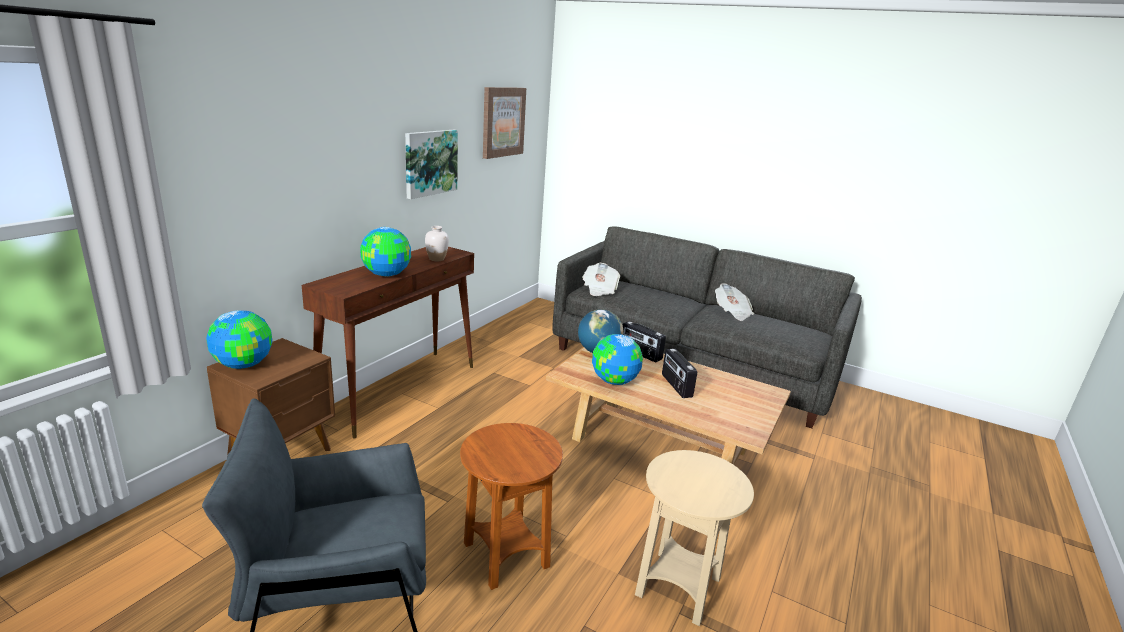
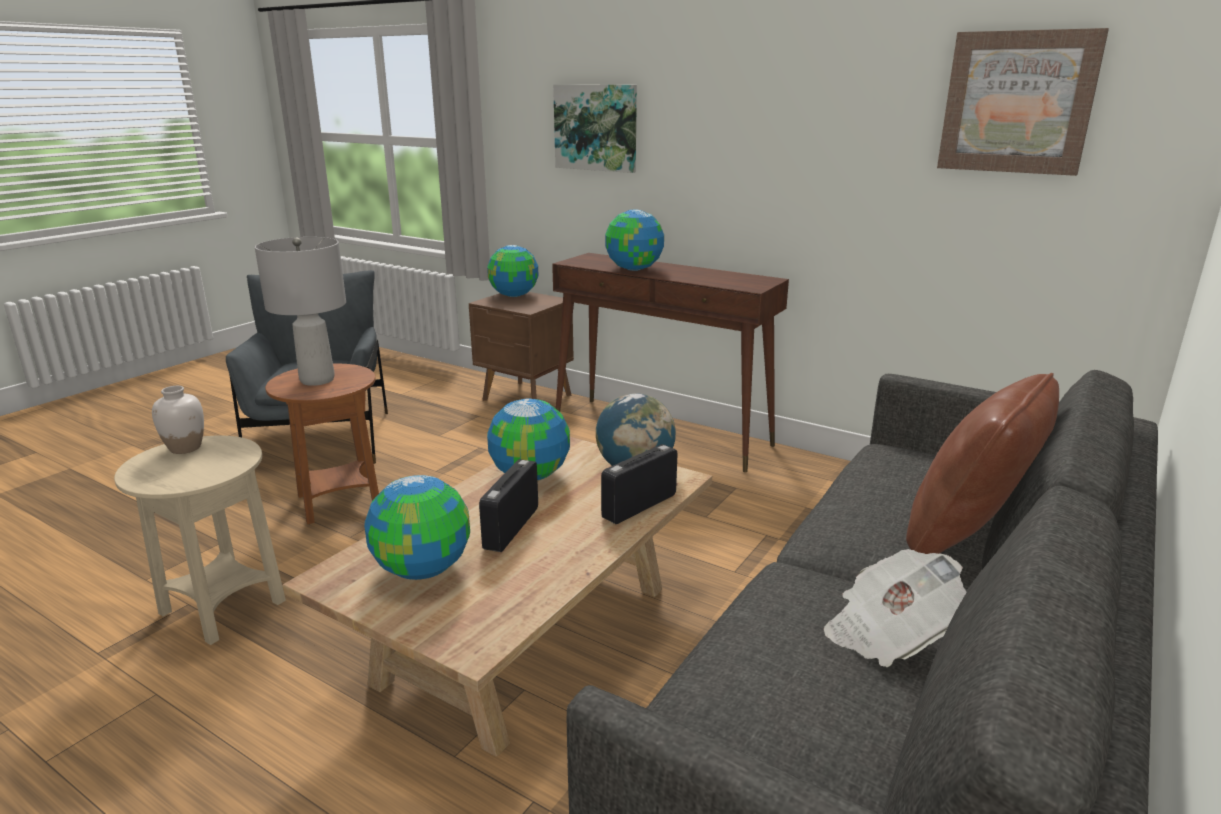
camera: 95 degrees right, 0 degrees up
picture [405,130,458,199] -> picture moved to [553,84,637,173]
white vase [425,226,449,261] -> white vase moved to [152,386,204,454]
newspaper [582,263,620,296] -> none
radio [662,349,697,398] -> radio turned 60 degrees counterclockwise [479,459,538,552]
none -> grey table lamp [255,237,346,386]
none -> globe [364,475,470,580]
none -> brown pillow [906,373,1059,554]

